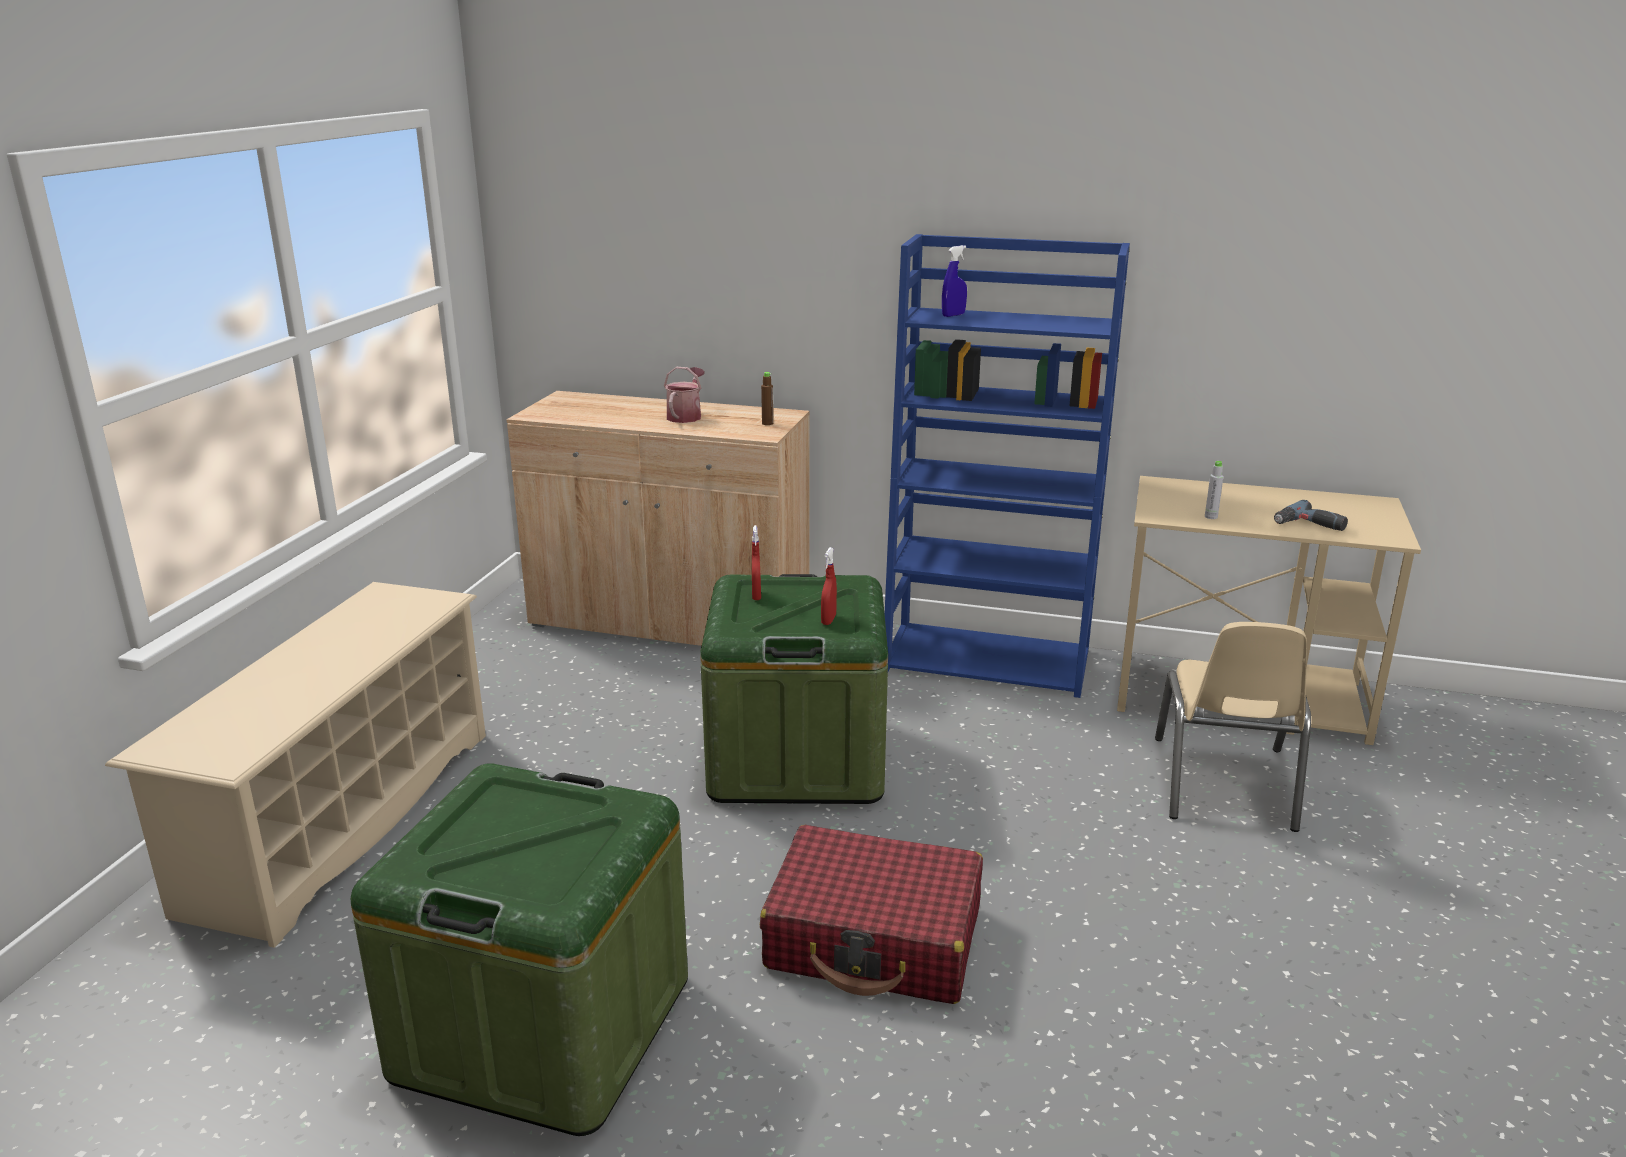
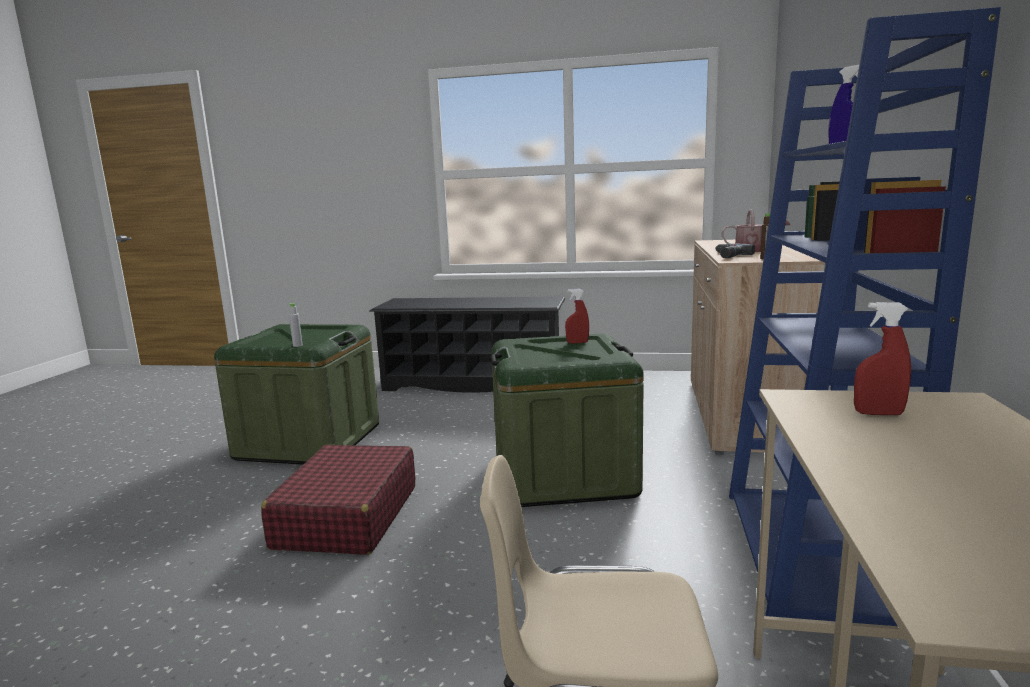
camera: 85 degrees right, 10 degrees down
beige shoe rack [105,582,486,948] -> black shoe rack [369,297,565,393]
red spray bottle [821,547,837,625] -> red spray bottle moved to [854,302,911,415]
grey bottle [1205,461,1224,519] -> grey bottle moved to [289,303,303,347]
power drill [1274,500,1348,531] -> power drill moved to [715,243,755,258]

